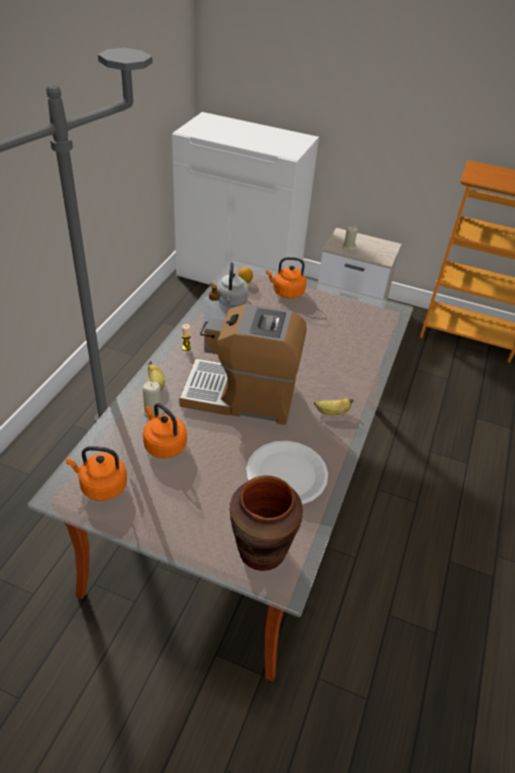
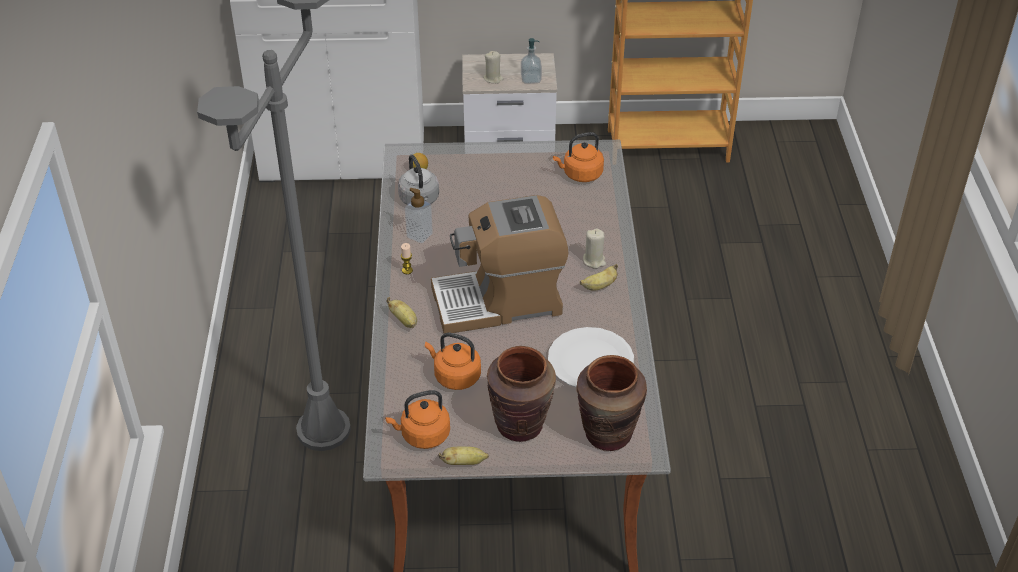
camera: 20 degrees left, 0 degrees up
beige candle [142,381,164,419] -> beige candle moved to [583,228,606,269]
orange kettle [266,257,306,299] -> orange kettle moved to [553,132,604,182]
none -> banana [438,446,489,465]
none -> brown vase [487,346,556,442]
none -> soap dispenser [521,38,542,84]

